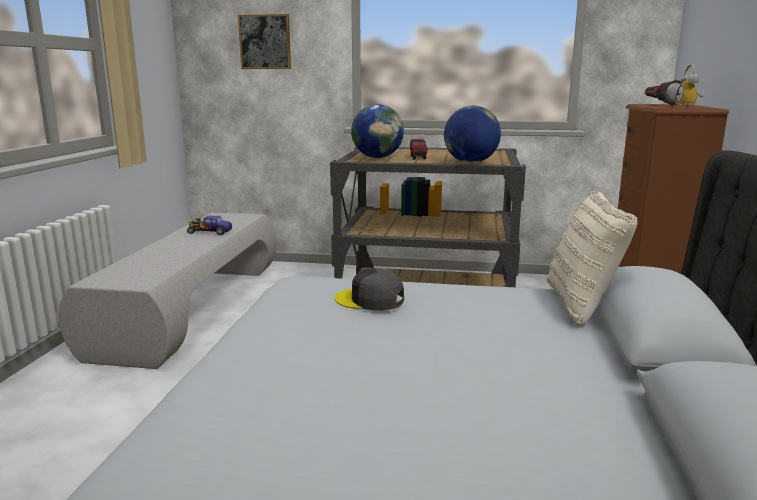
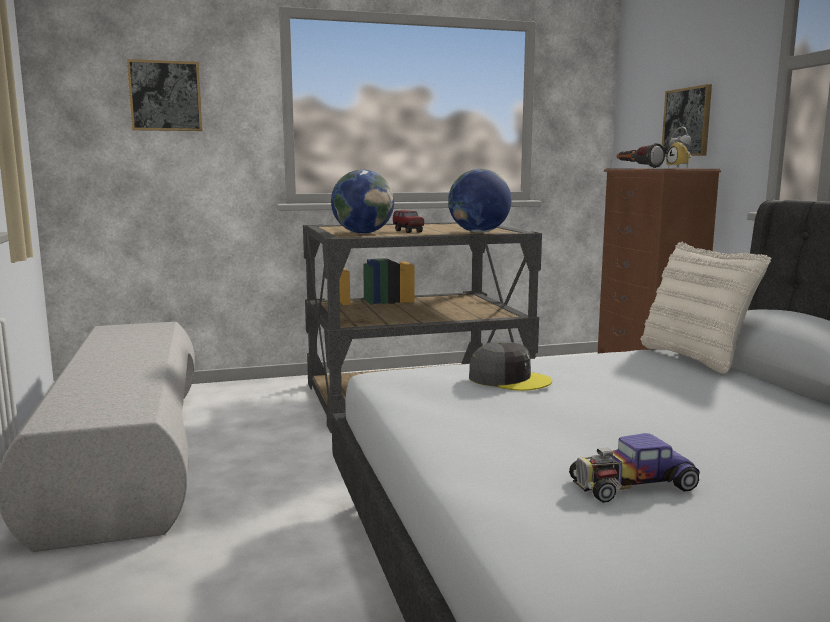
camera: 25 degrees left, 5 degrees down
toy car [187,216,232,235] -> toy car moved to [569,433,700,503]
grey cap [335,268,404,311] -> grey cap turned 150 degrees counterclockwise [469,341,552,391]
none -> picture [662,84,712,157]

